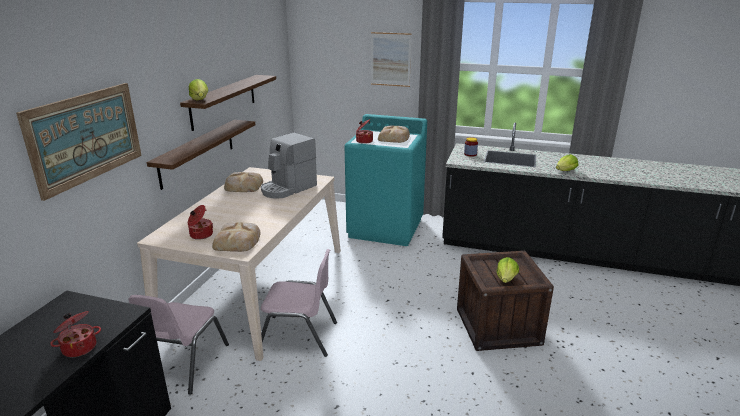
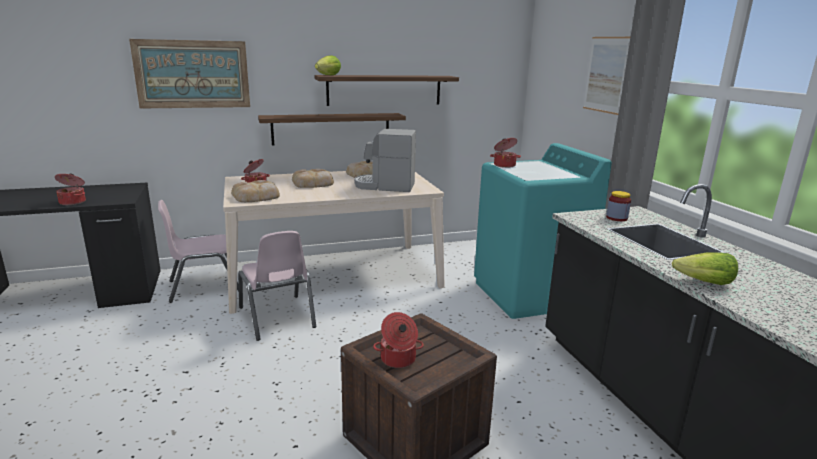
camera: 55 degrees right, 5 degrees down
bread [378,126,410,143] -> bread moved to [292,169,334,188]
lettuce [497,257,519,283] -> cooking pot [373,312,424,368]

